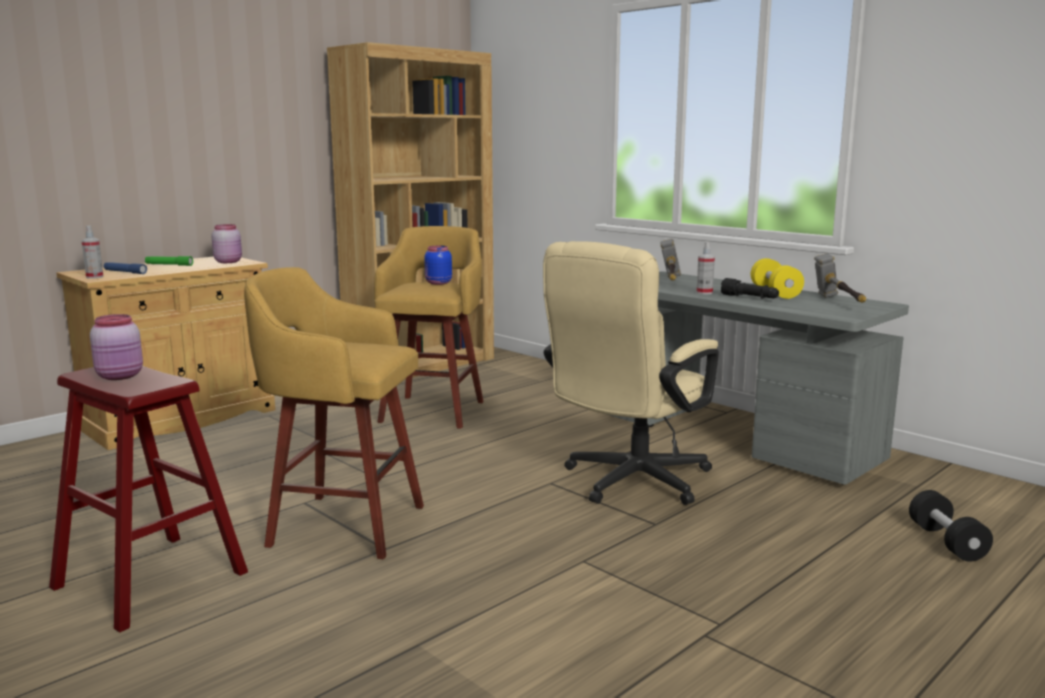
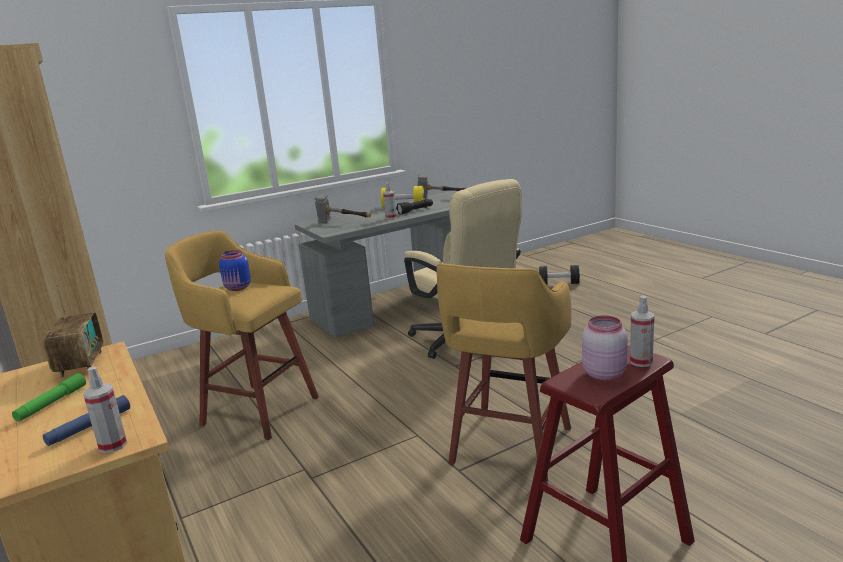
camera: 75 degrees left, 5 degrees up
pink jar [211,224,242,263] -> radio [43,284,103,378]
none -> spray bottle [630,295,654,367]

